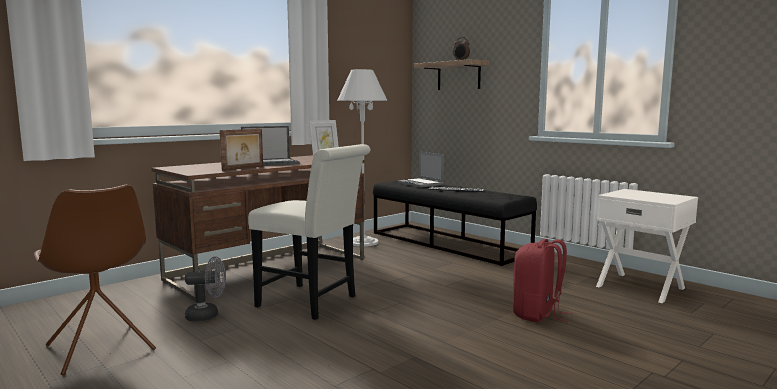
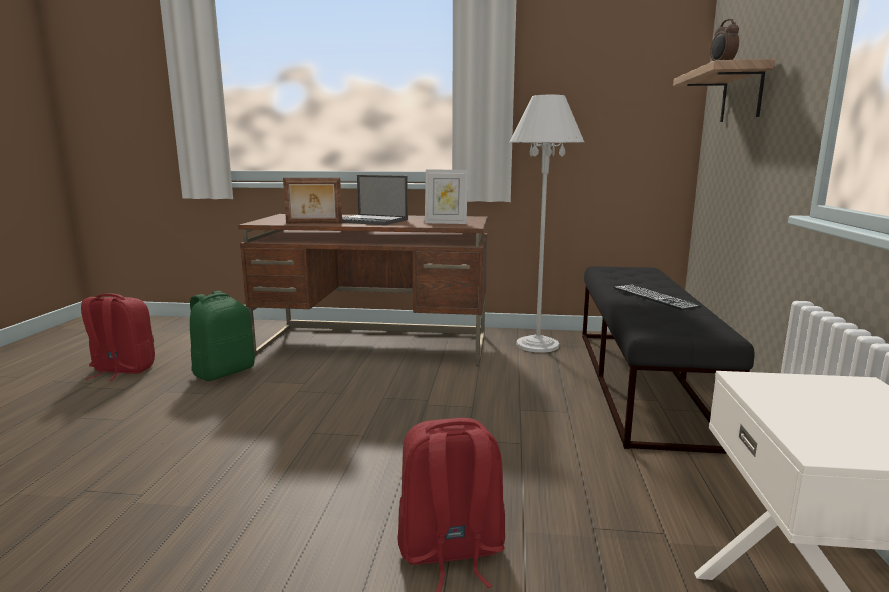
camera: 50 degrees right, 5 degrees up
brown chair [34,185,156,375] -> red backpack [81,293,155,381]
grey fan [185,256,226,321] -> green backpack [190,291,255,381]
white chair [248,144,370,320] -> none
laptop [398,152,444,188] -> none

